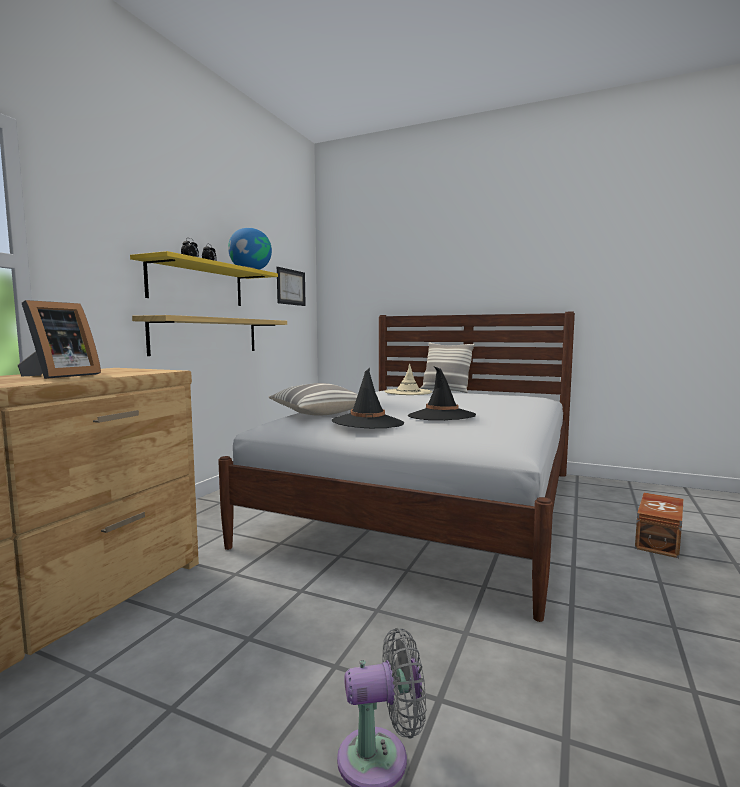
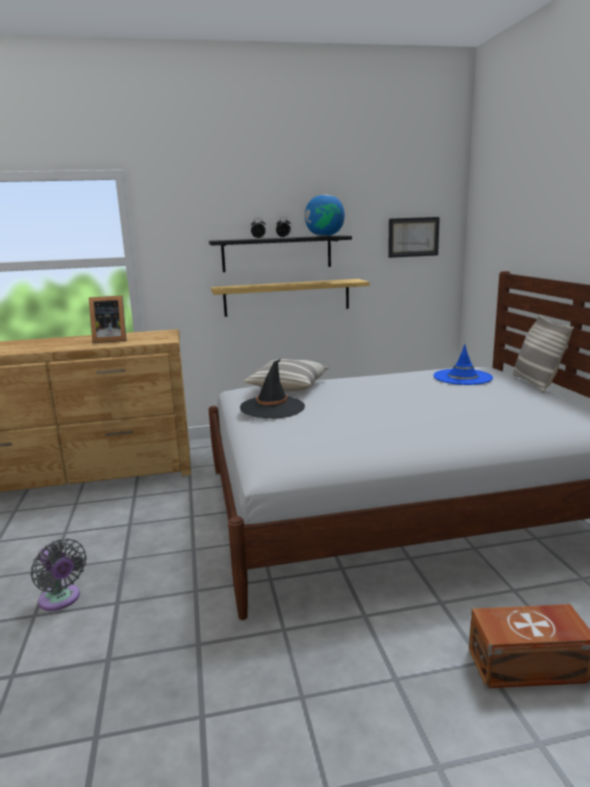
camera: 55 degrees right, 10 degrees up
yellow shelf [130,251,278,306] -> black shelf [209,235,352,272]
beige hat [384,364,432,395] -> blue hat [433,344,493,385]
black hat [408,366,476,420] -> none

